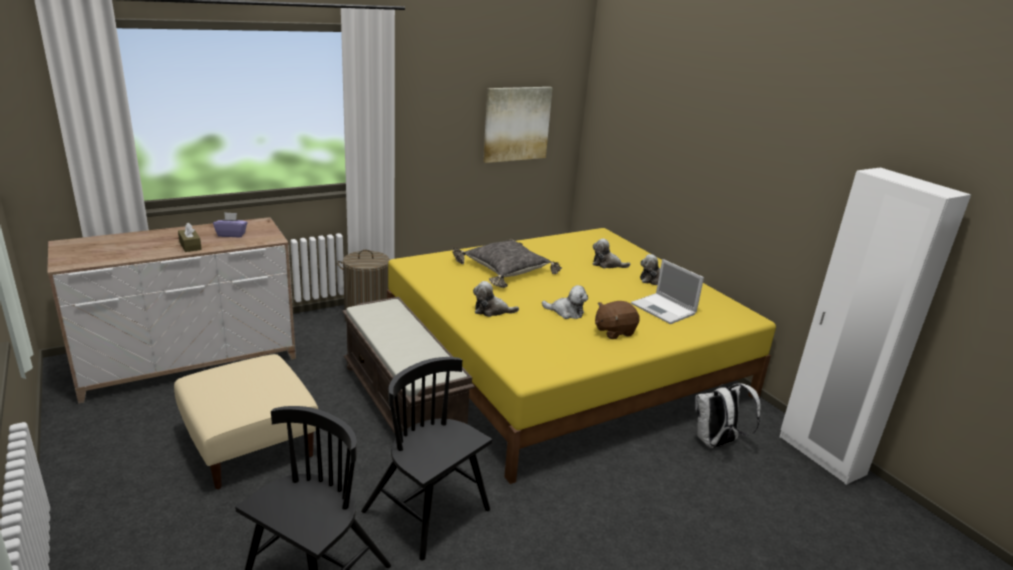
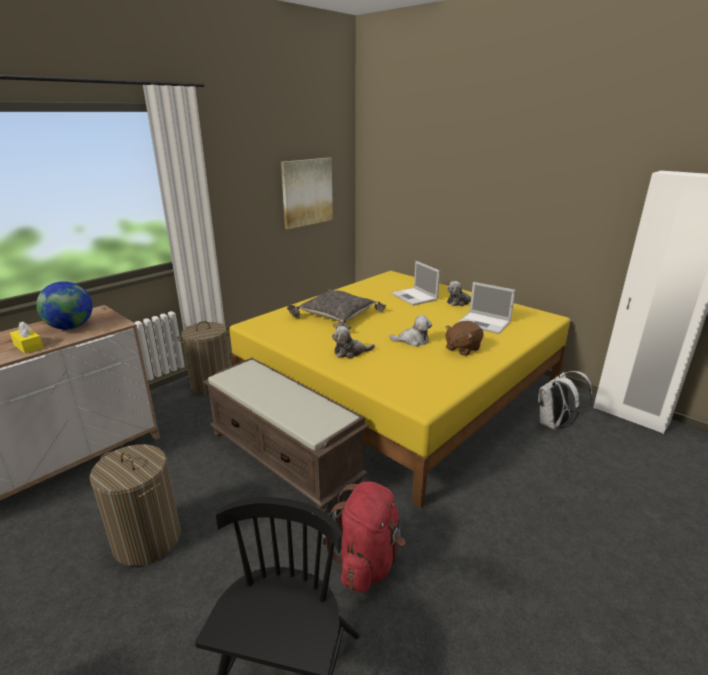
camera: 15 degrees left, 0 degrees up
beige ottoman [174,354,318,489] -> laundry basket [90,444,181,566]
brown tissue box [178,223,202,252] -> yellow tissue box [10,322,43,354]
purple tissue box [213,212,248,237] -> globe [36,281,93,330]
black chair [361,357,492,561] -> red backpack [322,481,405,593]
plush toy [593,239,630,268] -> laptop [391,261,440,306]

